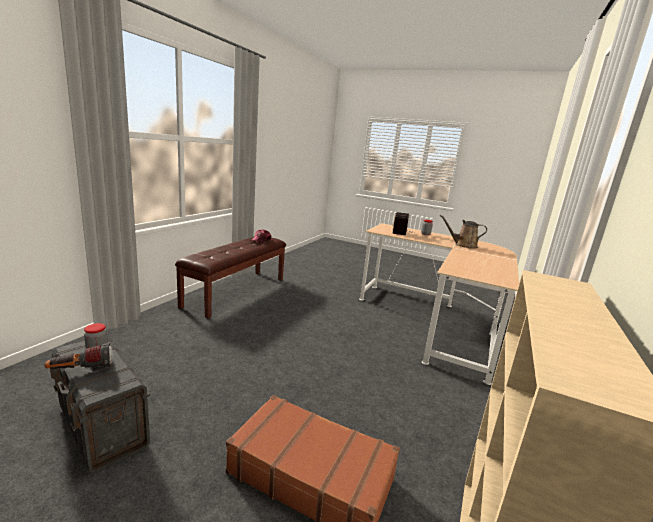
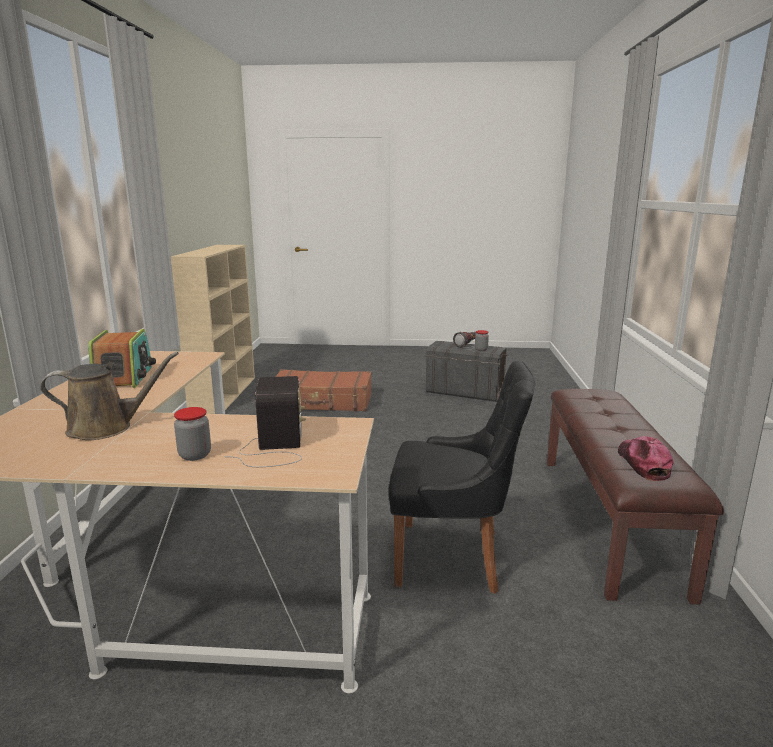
camera: 160 degrees right, 0 degrees up
none -> radio [88,329,156,388]
none -> black chair [389,361,536,594]

